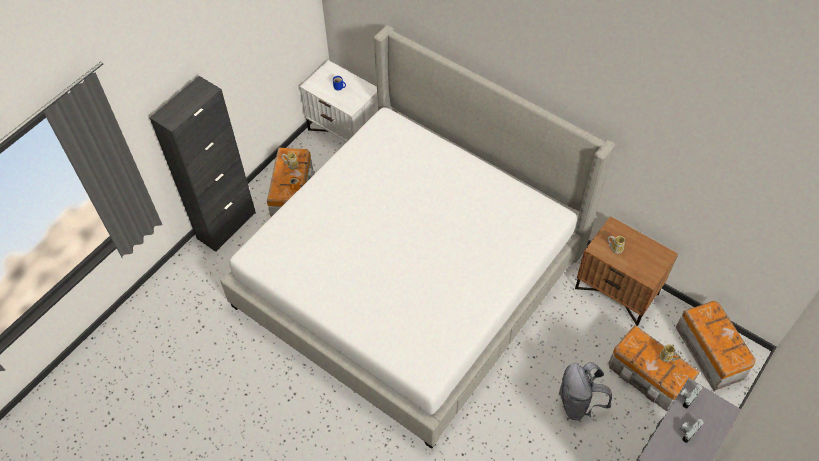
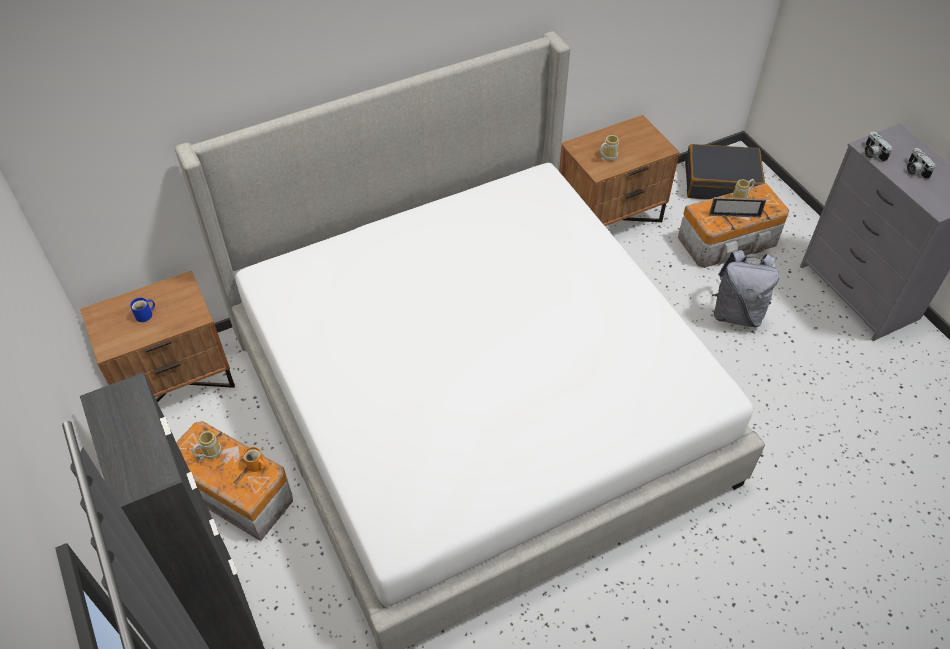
camera: 65 degrees left, 5 degrees down
white nightstand [300,60,378,142] -> brown nightstand [80,270,235,403]
storage box [676,301,756,391] -> black suitcase [685,144,765,200]
none -> picture frame [709,197,766,218]

